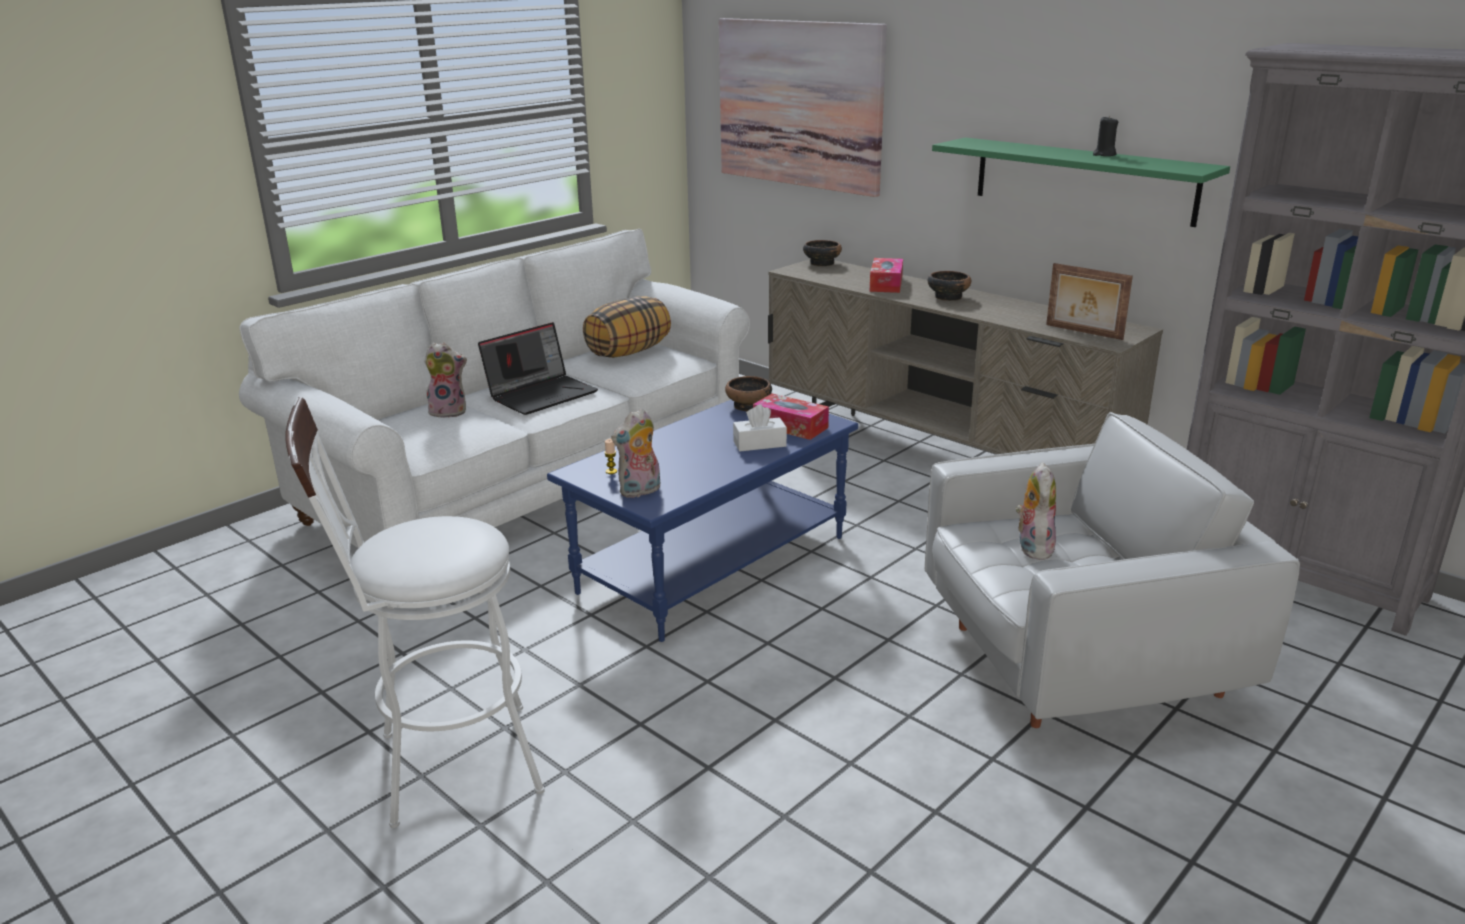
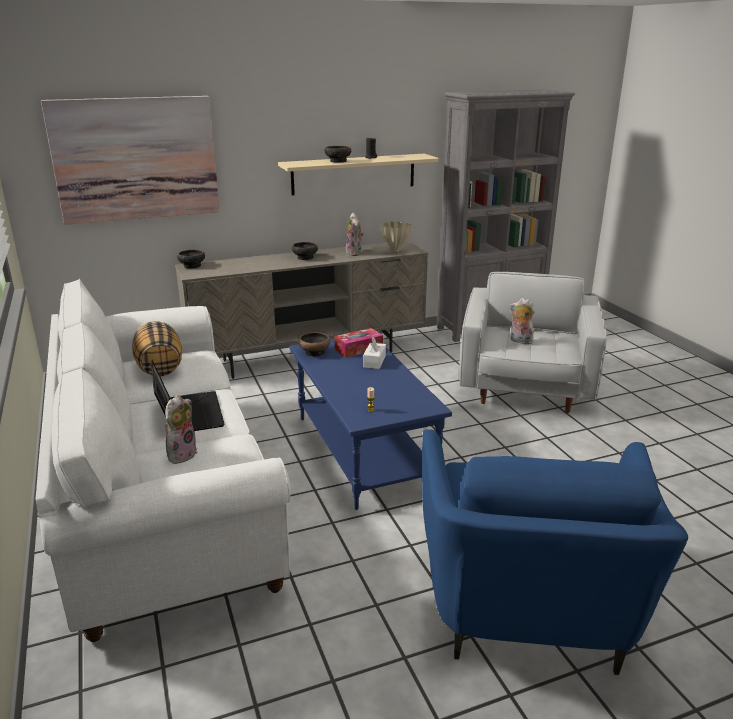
camera: 65 degrees left, 0 degrees up
white stool [286,397,545,828] -> blue armchair [422,429,688,675]
plush toy [611,408,660,498] -> plush toy moved to [346,213,364,256]
tissue box [869,258,903,293] -> none
green shelf [932,137,1230,227] -> beige shelf [278,154,439,195]
picture frame [1046,263,1133,340] -> beige vase [380,221,412,252]
none -> bowl [325,146,352,163]

